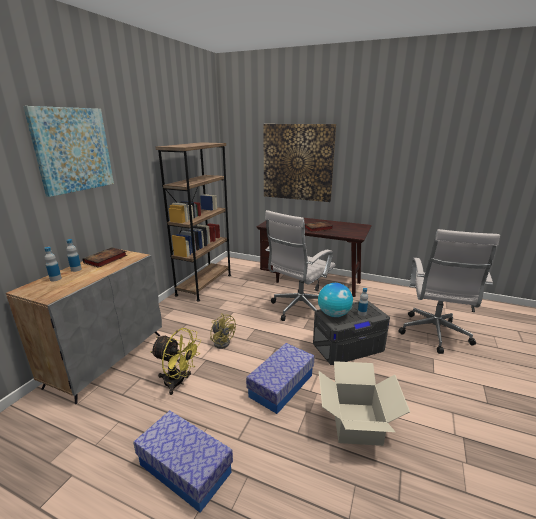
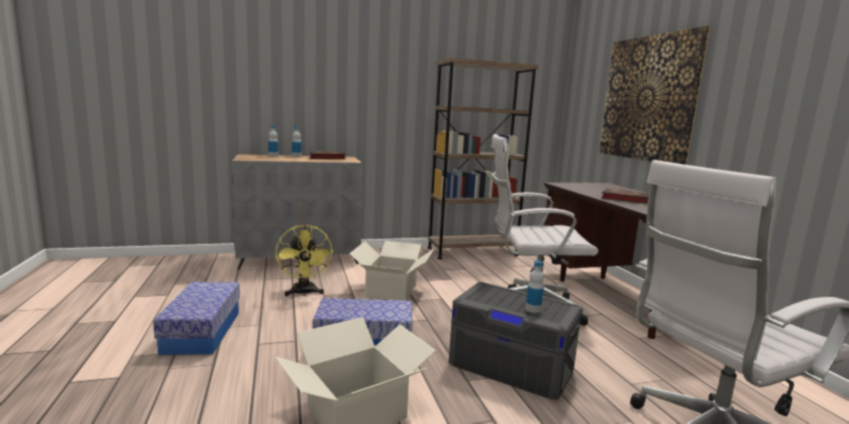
camera: 50 degrees right, 10 degrees down
picture [23,106,114,197] -> none
yellow fan [210,313,236,349] -> cardboard box [349,241,434,301]
globe [318,283,353,317] -> none

